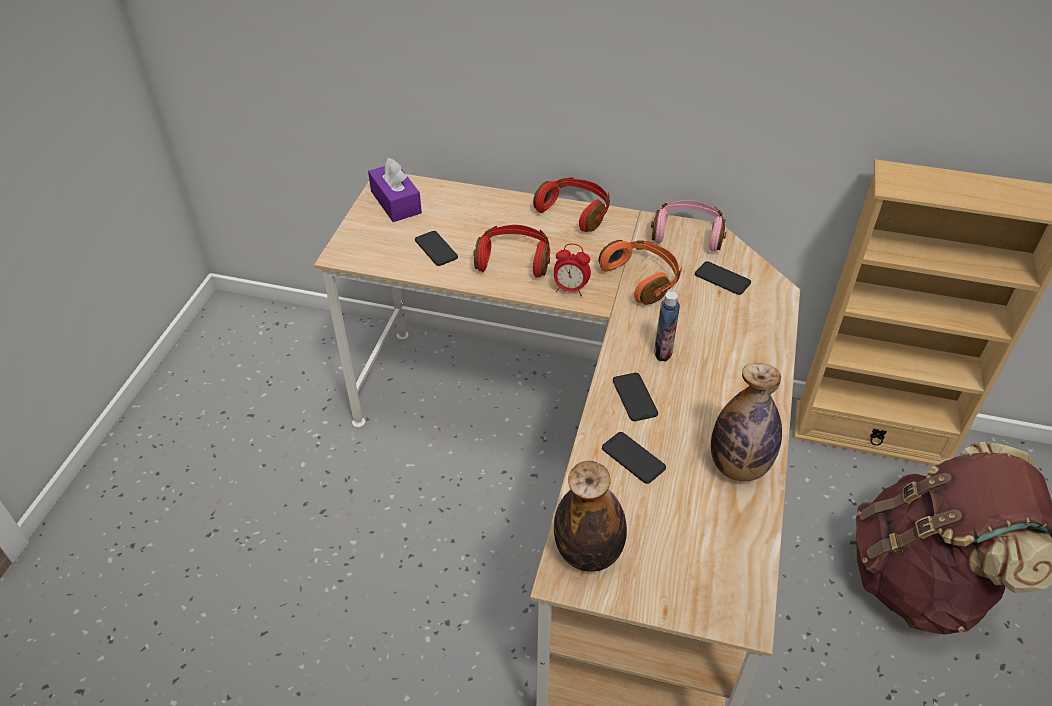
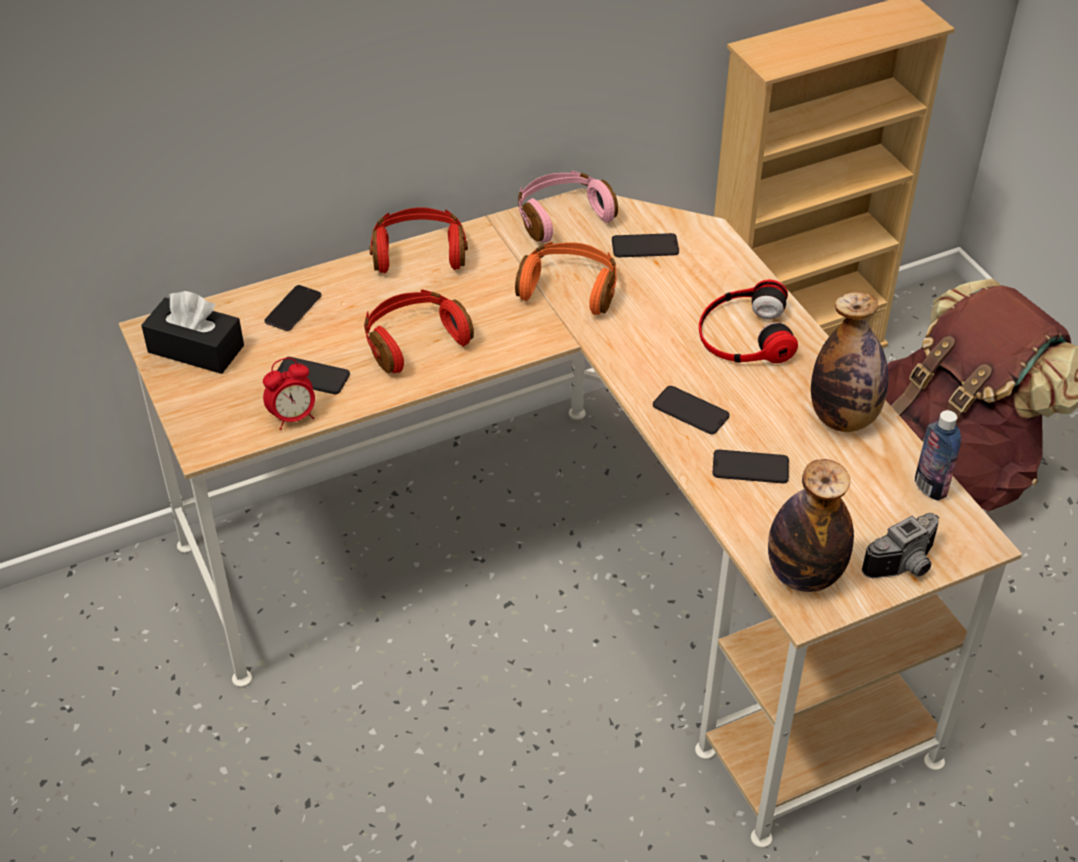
camera: 40 degrees left, 0 degrees up
purple tissue box [368,158,422,222] -> black tissue box [141,291,244,374]
alarm clock [554,244,591,296] -> alarm clock moved to [263,358,315,430]
bottle [654,291,680,361] -> bottle moved to [915,410,961,501]
none -> phone [264,285,322,331]
none -> headphones [699,280,798,363]
none -> camera [862,513,939,578]

